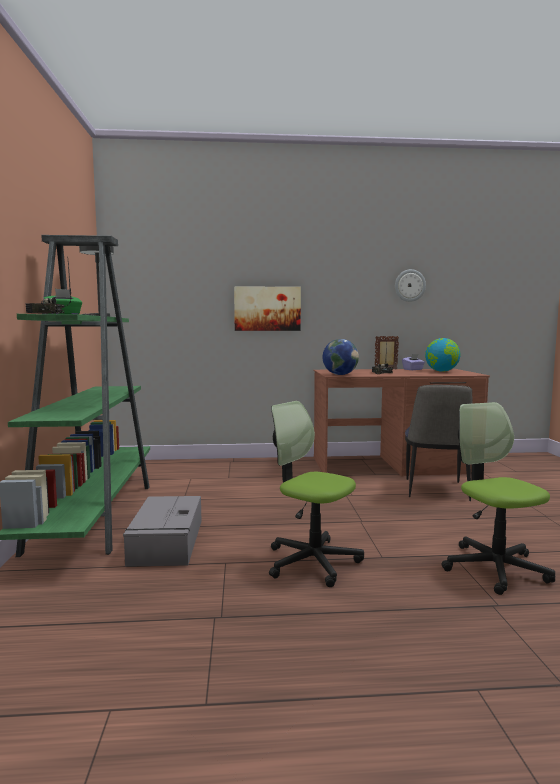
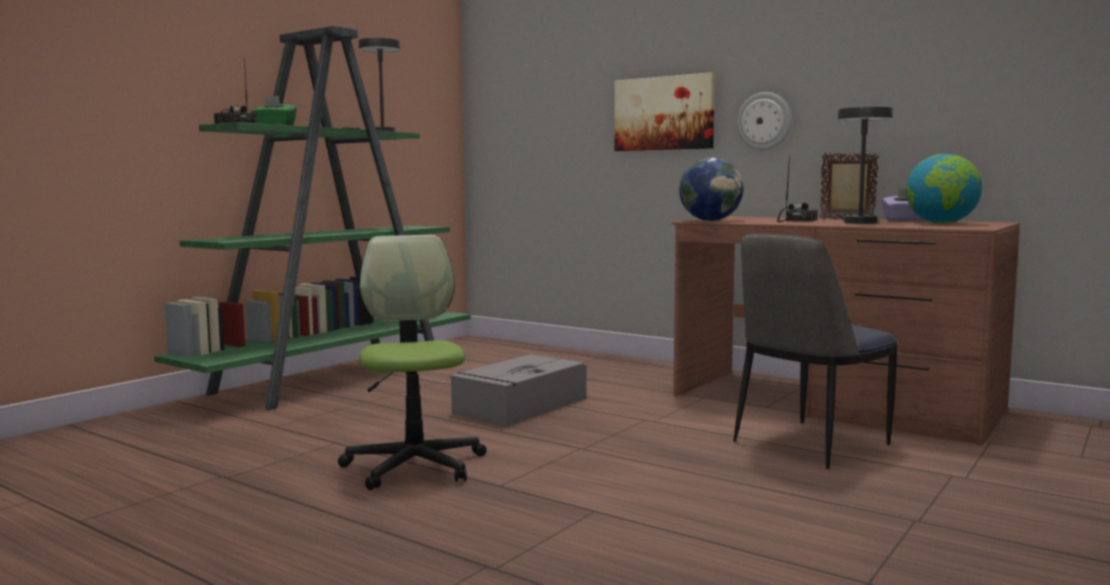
camera: 40 degrees right, 0 degrees up
grey storage box [123,496,201,567] -> grey storage box moved to [450,354,587,426]
wall clock [395,269,426,302] -> wall clock moved to [737,92,791,150]
office chair [441,402,555,595] -> none
none -> grey table lamp [837,107,893,224]

